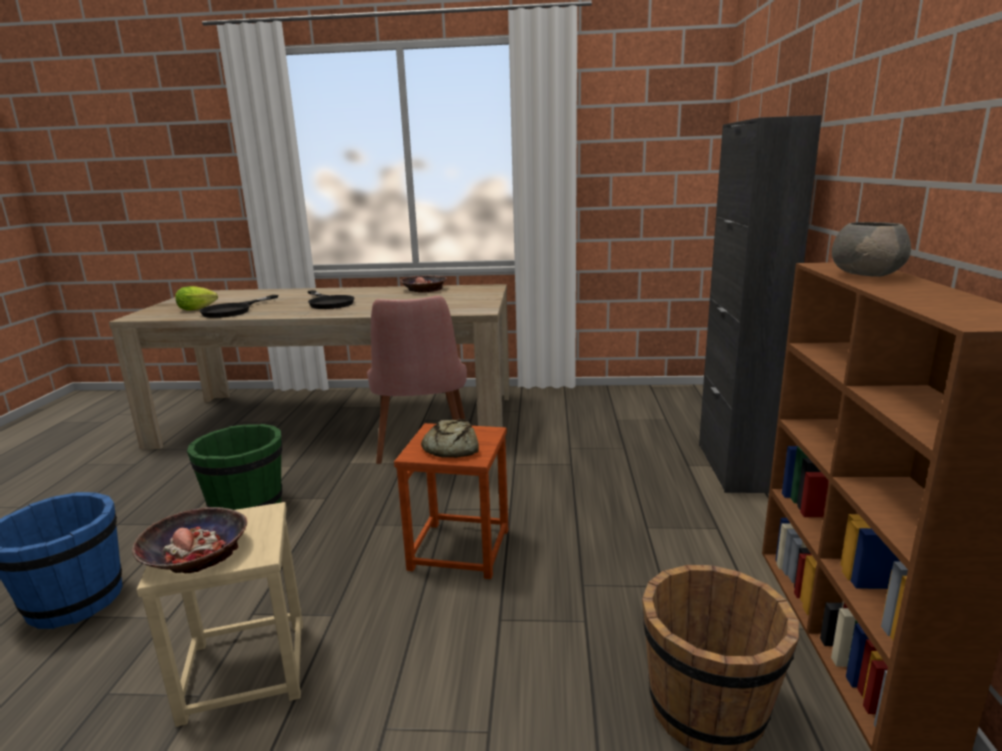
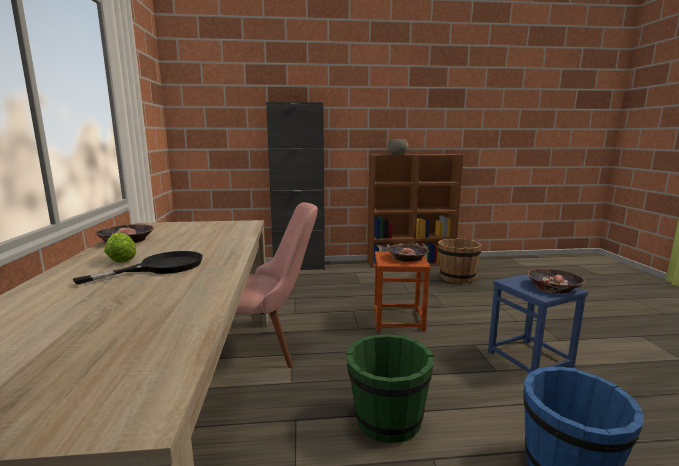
camera: 100 degrees left, 5 degrees down
beige stool [136,502,303,727] -> blue stool [488,274,588,373]
lettuce [175,286,218,310] -> lettuce moved to [104,232,137,263]
black frying pan [200,295,278,318] -> none
bread [421,419,479,458] -> bowl [387,244,429,262]

